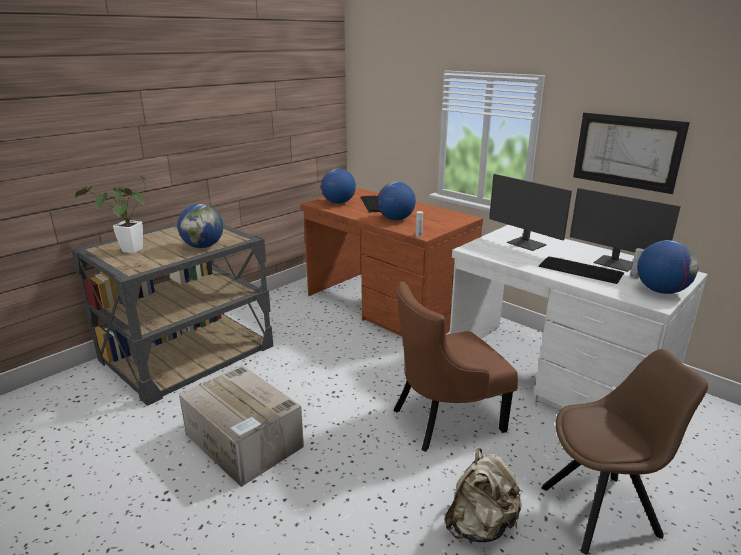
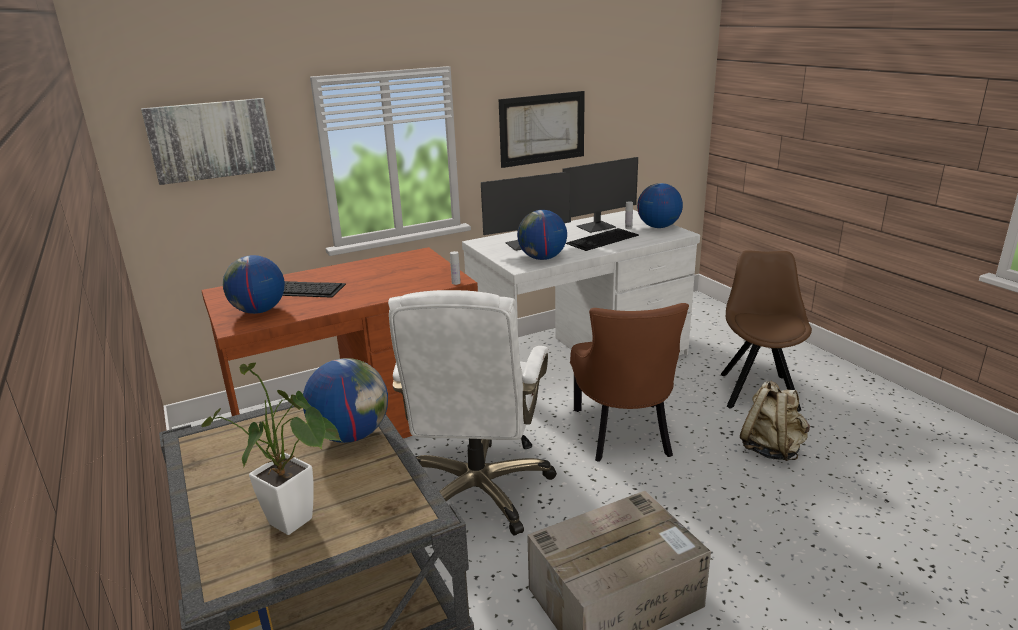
camera: 70 degrees left, 0 degrees up
globe [377,182,416,220] -> globe moved to [517,210,567,260]
none -> picture [141,98,276,185]
none -> white office chair [388,290,557,536]

